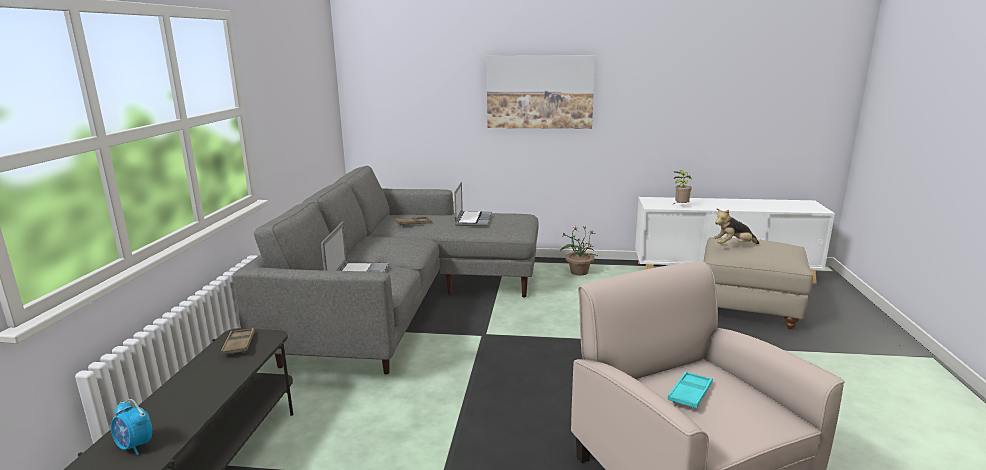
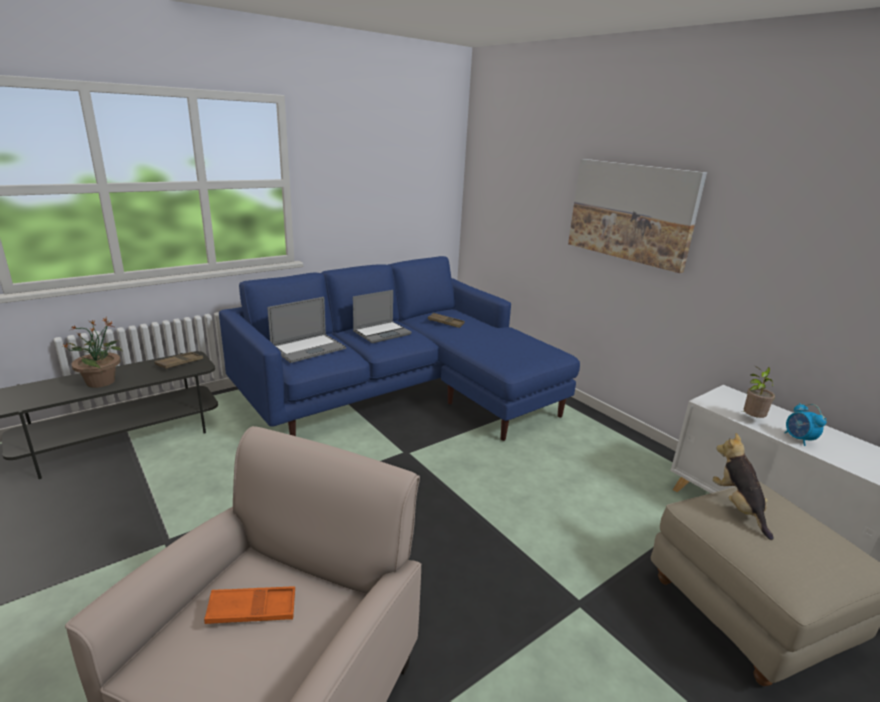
camera: 45 degrees right, 5 degrees up
alarm clock [111,399,152,455] -> alarm clock moved to [785,403,827,446]
grey sofa [233,166,539,374] -> blue sofa [219,256,580,441]
laptop [454,182,492,226] -> laptop moved to [353,290,411,343]
potted plant [560,226,598,275] -> potted plant moved to [63,317,122,388]
turquoise tray [668,371,713,409] -> orange tray [204,586,295,624]
plush toy [713,208,759,244] -> plush toy turned 45 degrees clockwise [713,433,774,540]

